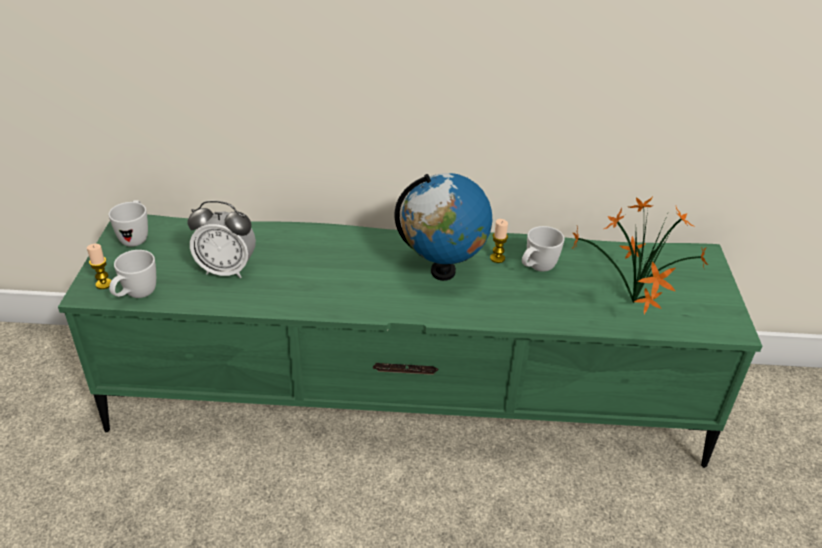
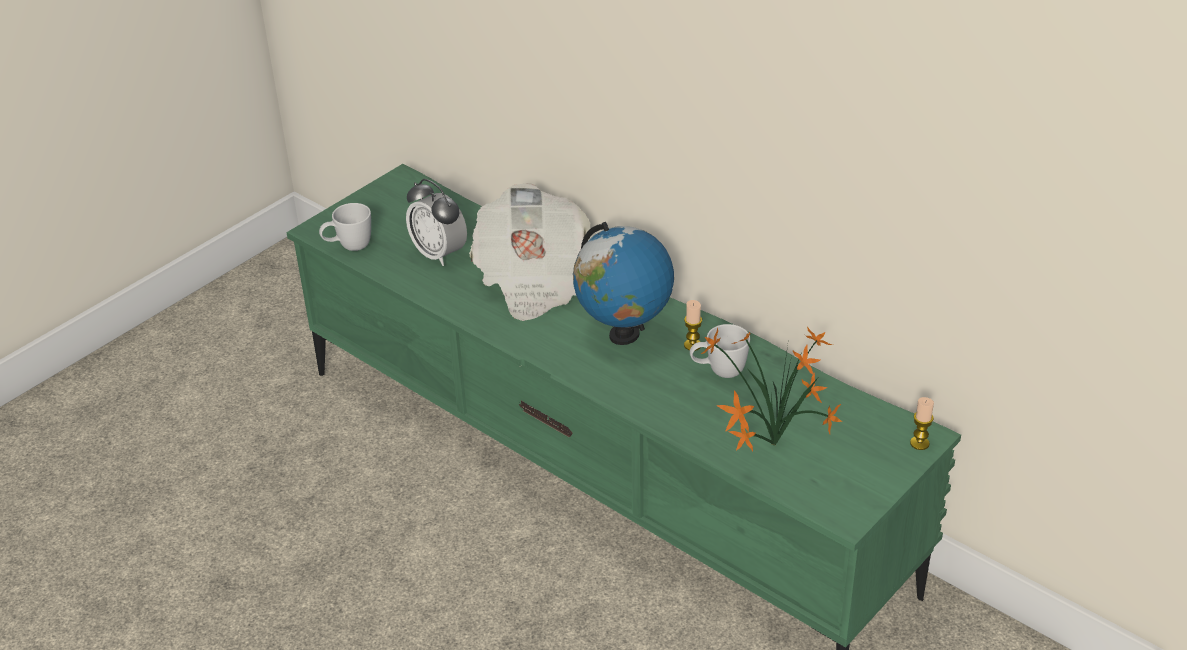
camera: 40 degrees right, 0 degrees up
candle [87,244,112,289] -> candle moved to [910,397,934,450]
white mug [109,200,148,247] -> none
none -> newspaper [469,183,590,321]

